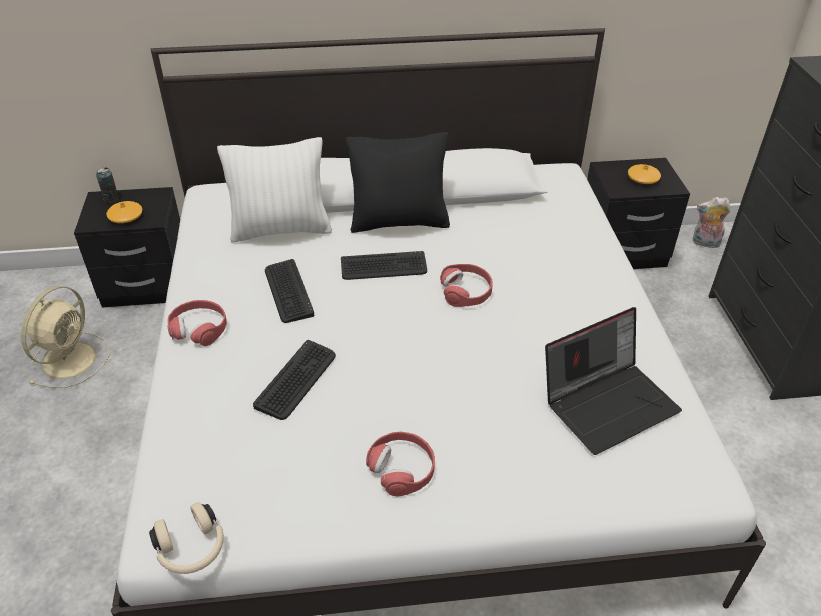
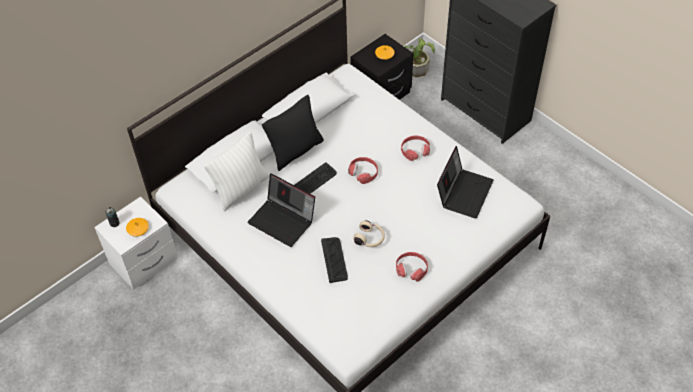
camera: 35 degrees left, 10 degrees up
beige fan [21,286,110,388] -> none
black nightstand [74,187,180,308] -> white nightstand [94,197,177,290]
beige headphones [149,502,224,574] -> beige headphones moved to [353,220,385,247]
red headphones [168,300,227,346] -> red headphones moved to [401,136,430,161]
keyboard [265,259,314,323] -> laptop [247,173,315,247]
plush toy [693,197,730,248] -> potted plant [404,38,435,77]

